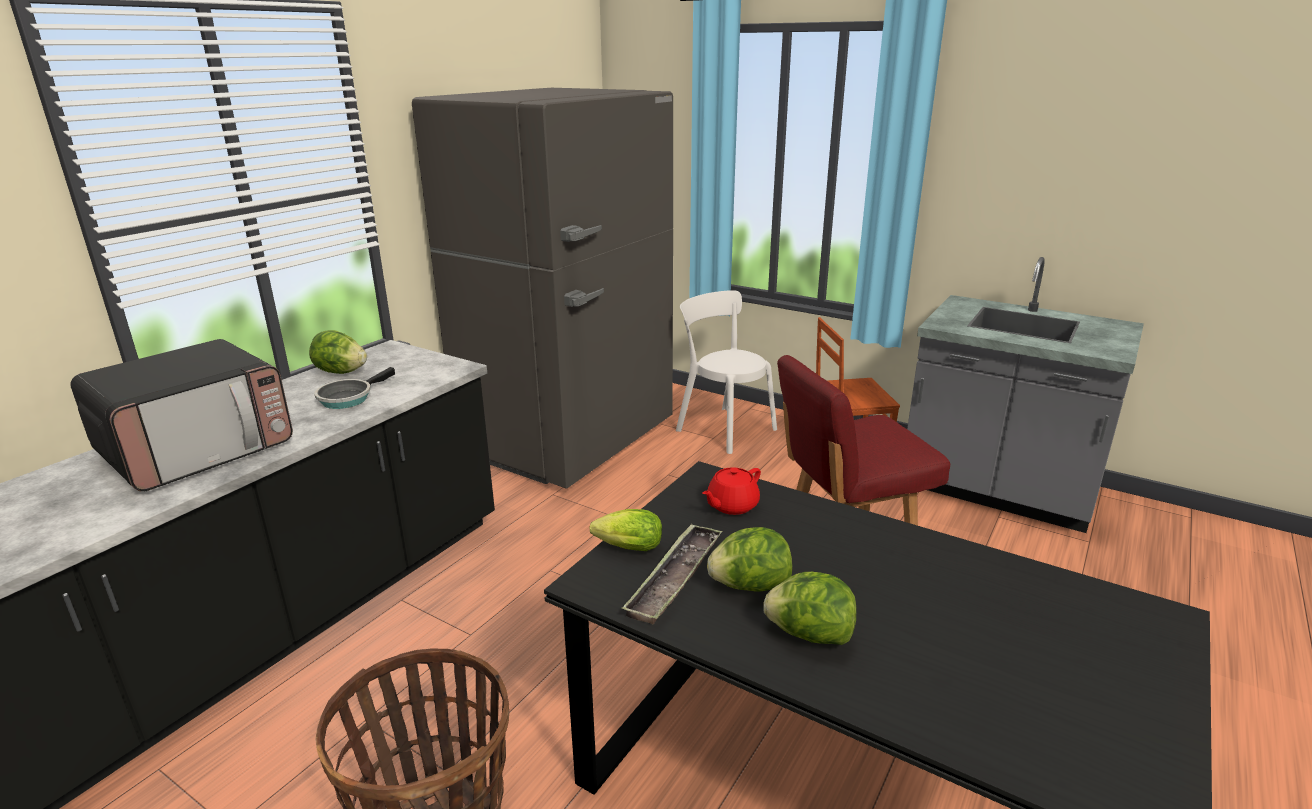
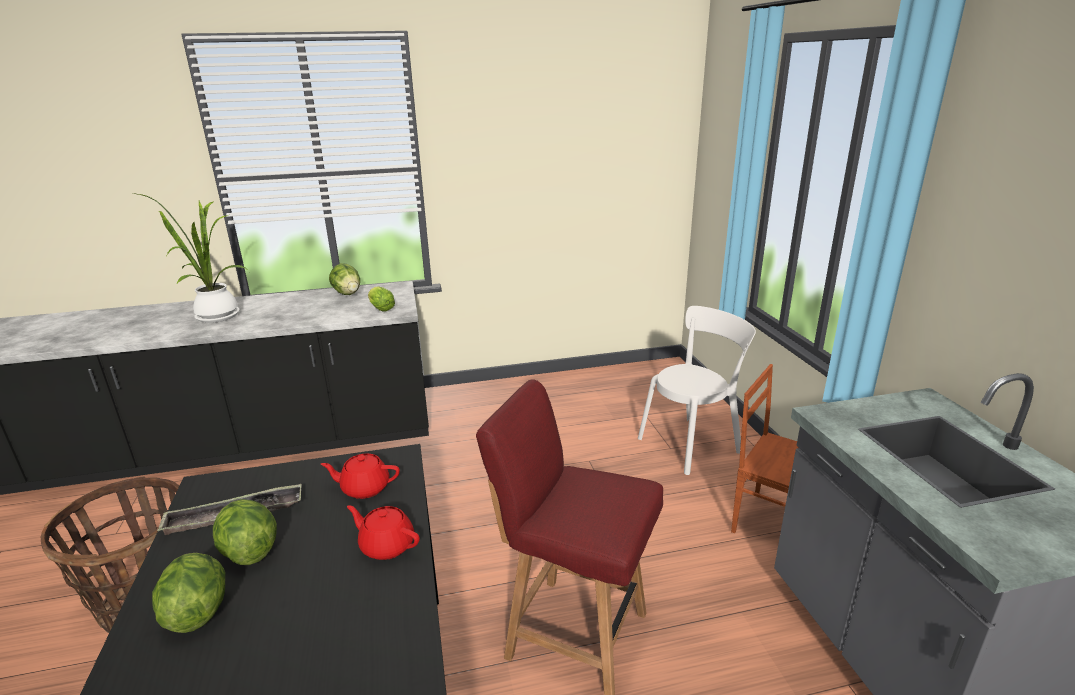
camera: 45 degrees right, 0 degrees up
microwave [70,339,293,492] -> potted plant [133,193,249,323]
frying pan [314,367,395,409] -> none
grey fridge [412,88,673,489] -> none
lettuce [589,509,662,551] -> lettuce moved to [368,286,395,312]
white chair [676,290,777,454] -> white chair turned 60 degrees clockwise [638,306,756,475]
none -> red teapot [347,505,419,560]

